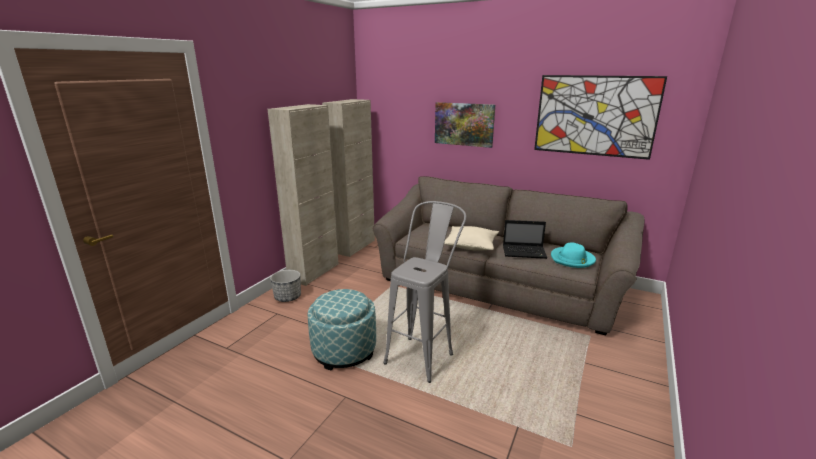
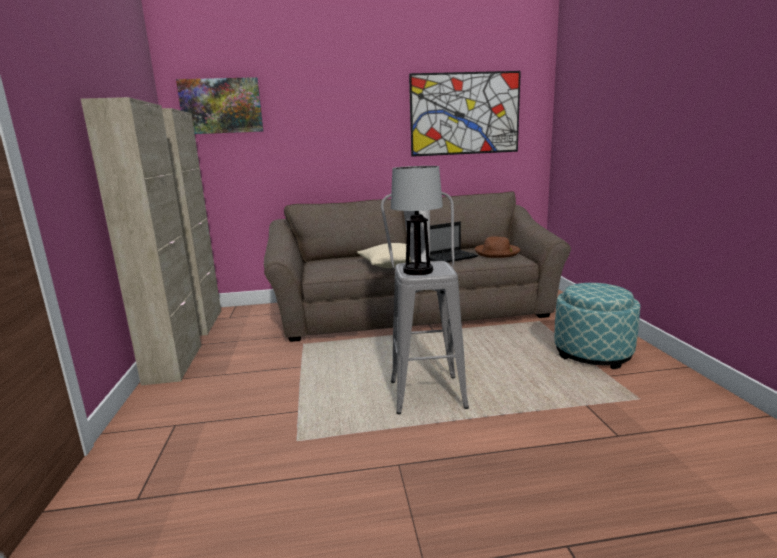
camera: 35 degrees left, 5 degrees down
planter [270,270,301,302] -> none
ottoman [308,289,376,371] -> ottoman moved to [554,283,640,369]
picture [435,102,495,148] -> picture moved to [176,77,263,134]
turquoise hat [551,243,596,268] -> brown hat [475,236,520,258]
none -> table lamp [391,166,443,275]

